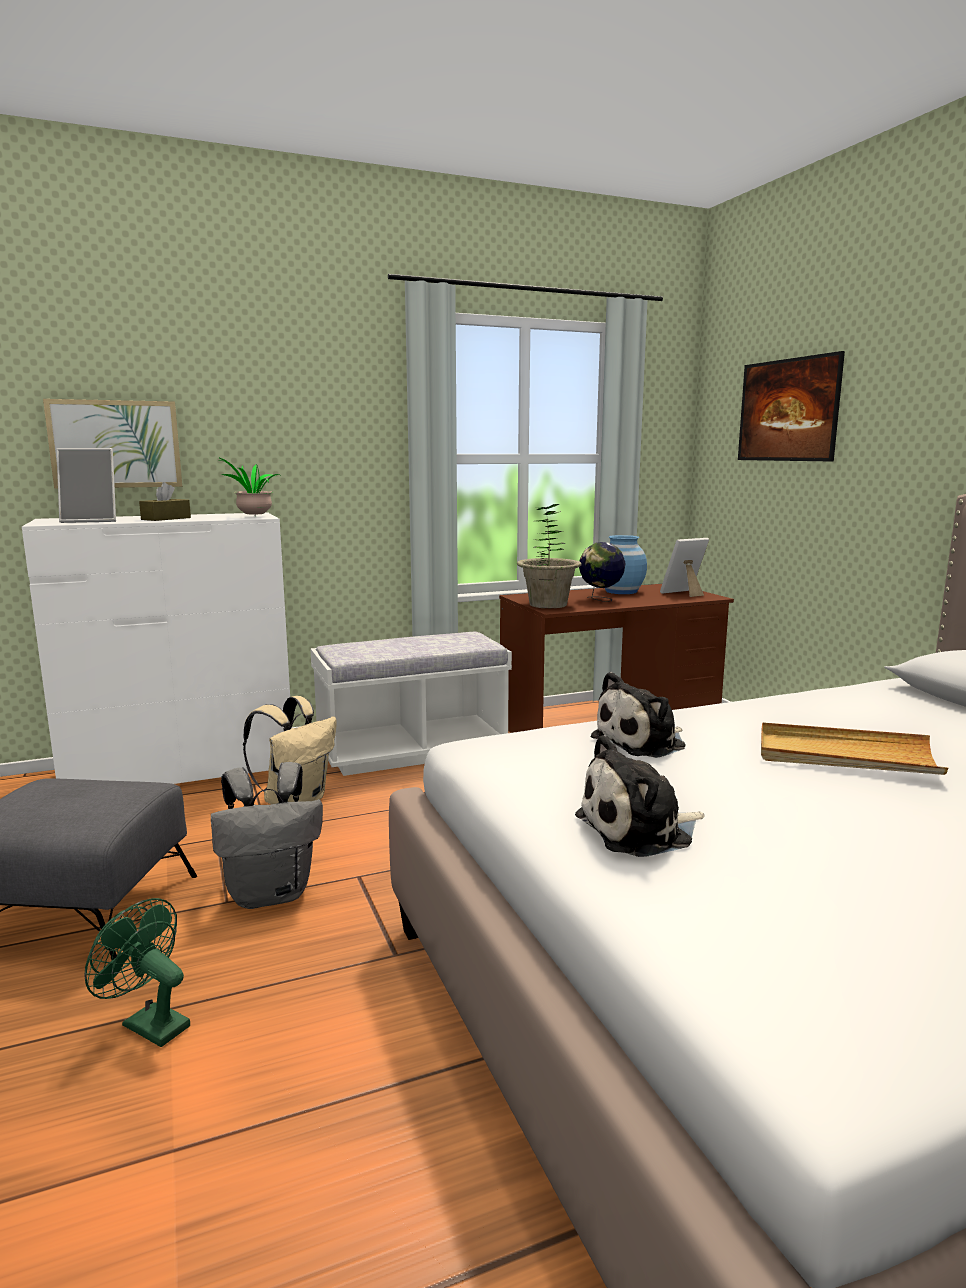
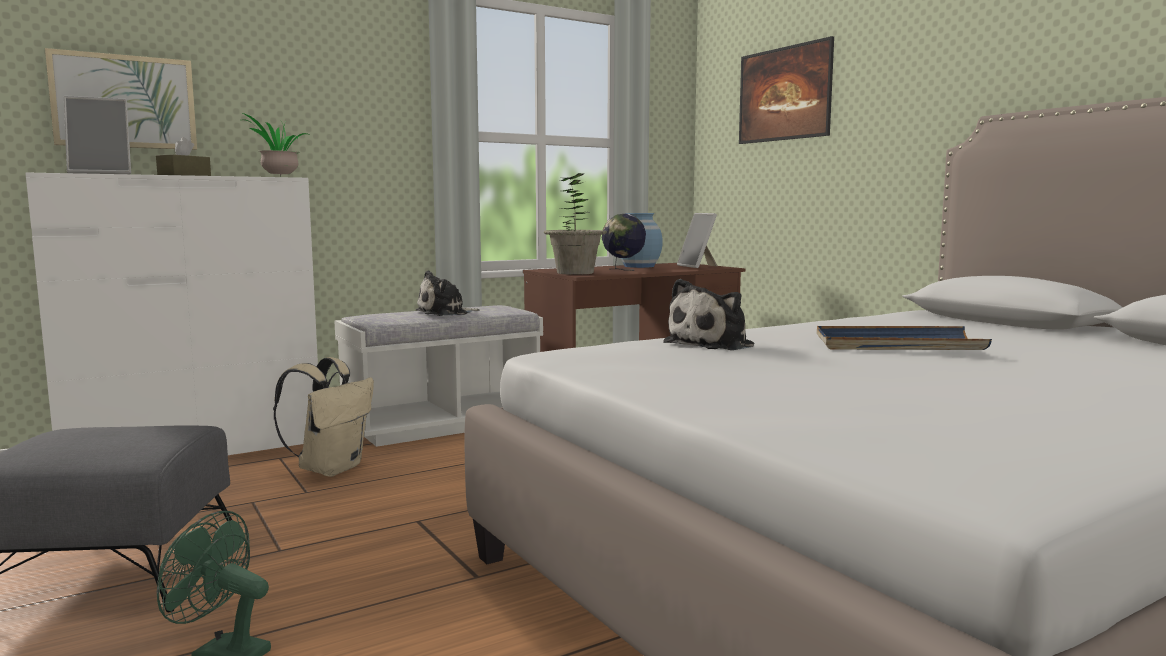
camera: 10 degrees left, 5 degrees down
grey backpack [211,762,323,909] -> none
plush toy [575,735,705,857] -> plush toy moved to [416,270,479,316]
picture frame [660,538,709,597] -> picture frame turned 75 degrees counterclockwise [677,213,717,268]
beige tray [761,722,948,775] -> blue tray [817,326,992,350]

